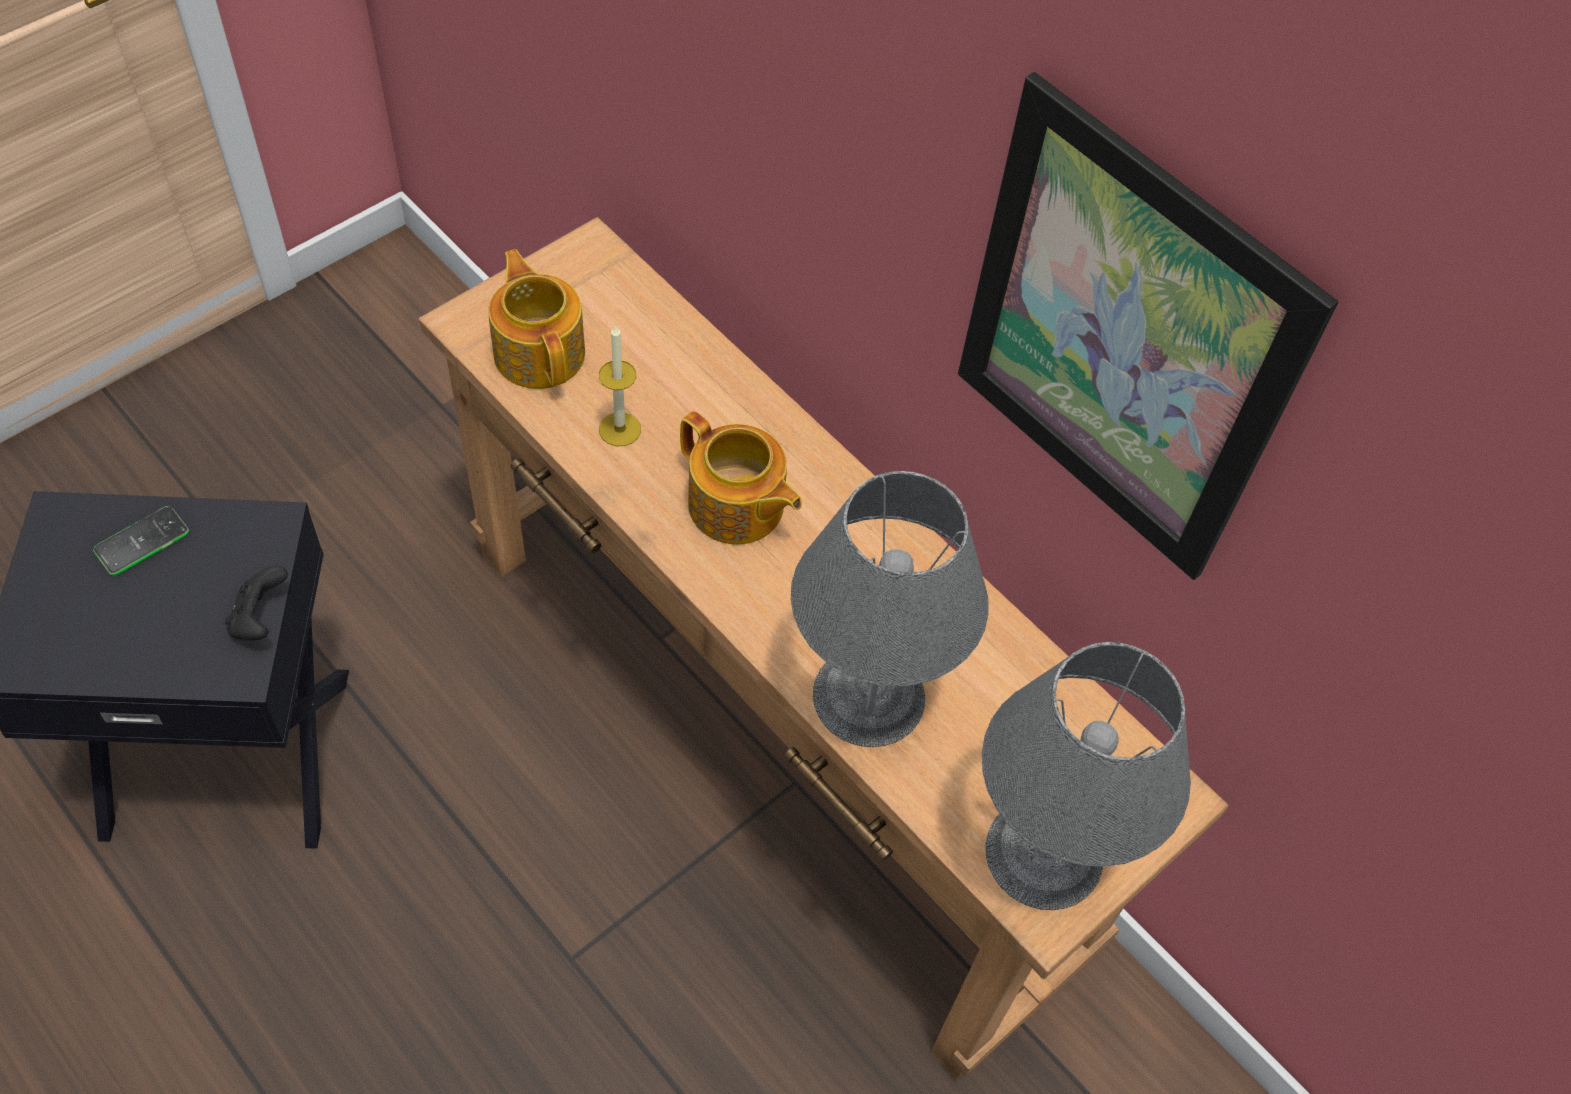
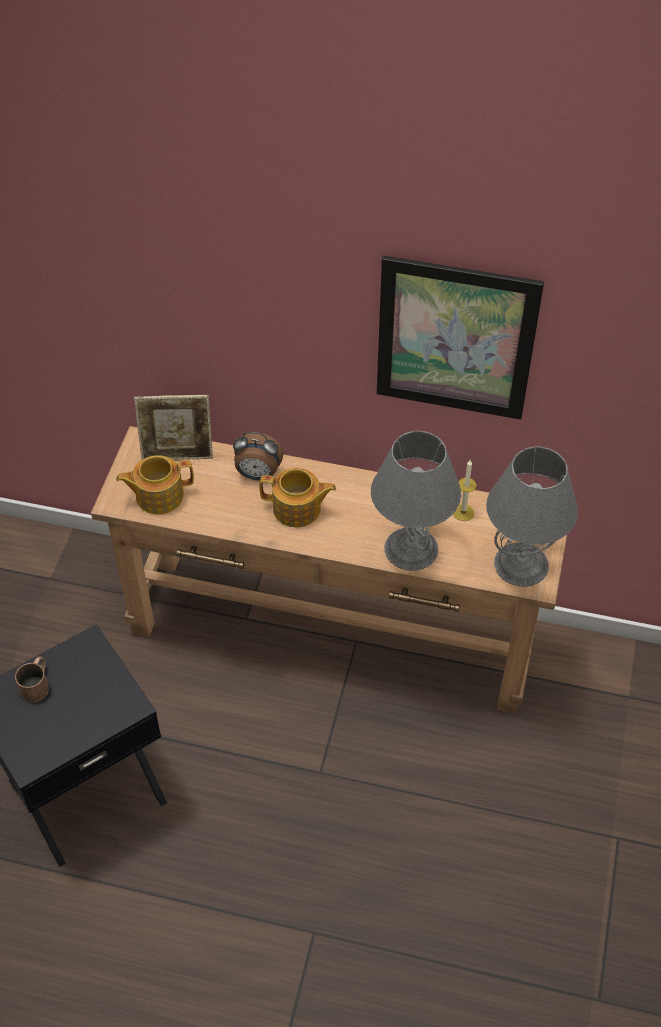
camera: 30 degrees left, 5 degrees down
phone [93,506,189,576] -> brown mug [15,657,49,703]
black game controller [225,566,288,640] -> none
teapot [488,249,585,389] -> teapot turned 45 degrees counterclockwise [116,455,194,514]
candle [599,324,641,446] -> candle moved to [453,460,476,521]
none -> picture frame [134,395,213,460]
none -> alarm clock [233,432,284,480]

